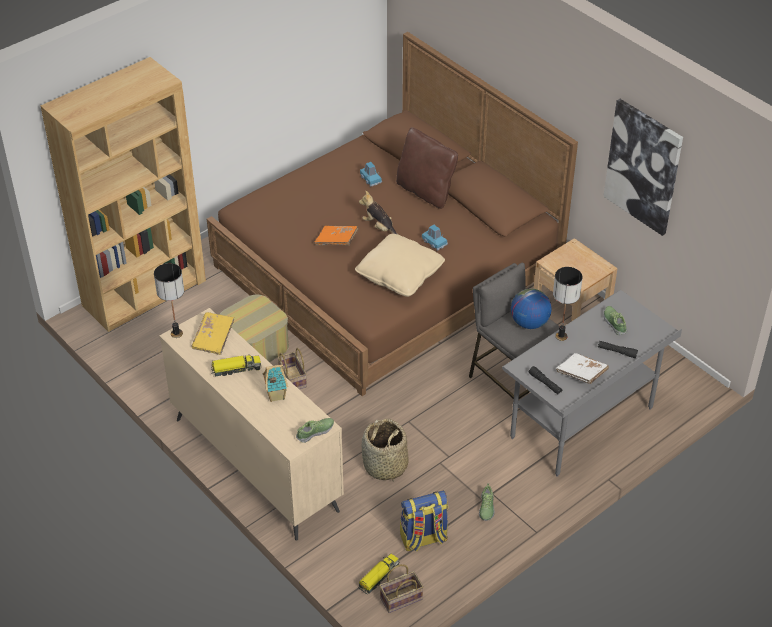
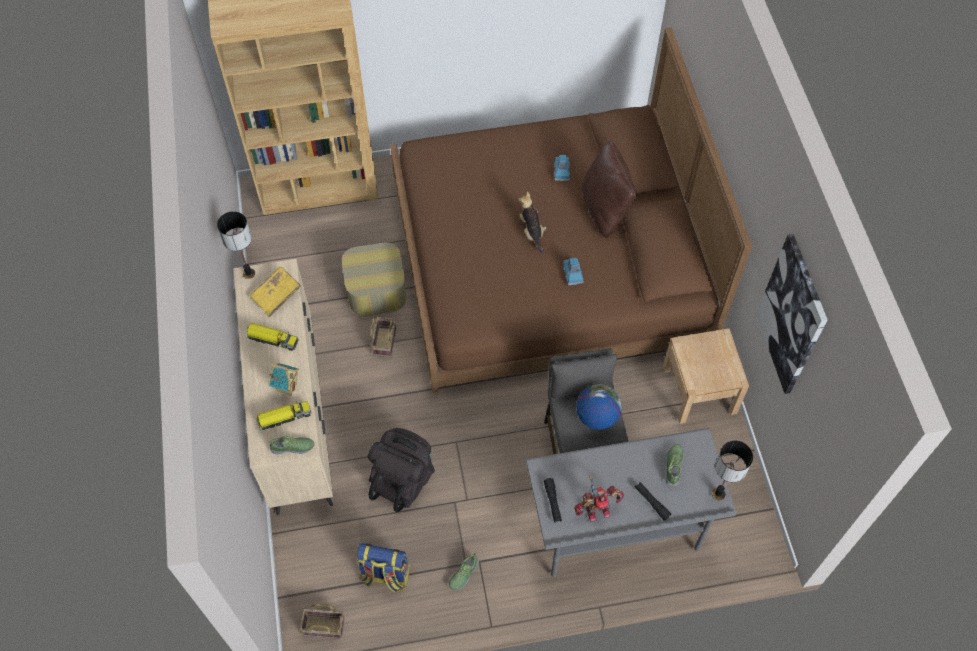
camera: 30 degrees right, 15 degrees up
orange book [315,226,359,246] -> none
beige pillow [355,234,445,297] -> none
toy truck [358,554,400,595] -> toy truck moved to [256,401,311,430]
basket [362,419,409,482] -> black backpack [368,428,435,513]
table lamp [553,267,583,341] -> table lamp moved to [712,441,753,501]
white book [556,353,609,384] -> toy robot [575,475,624,522]

